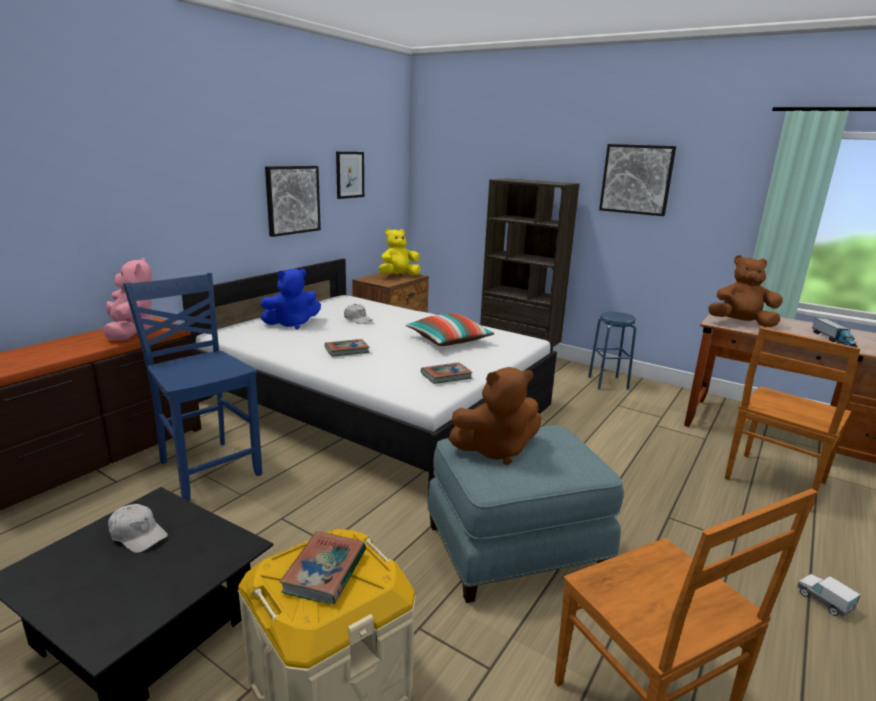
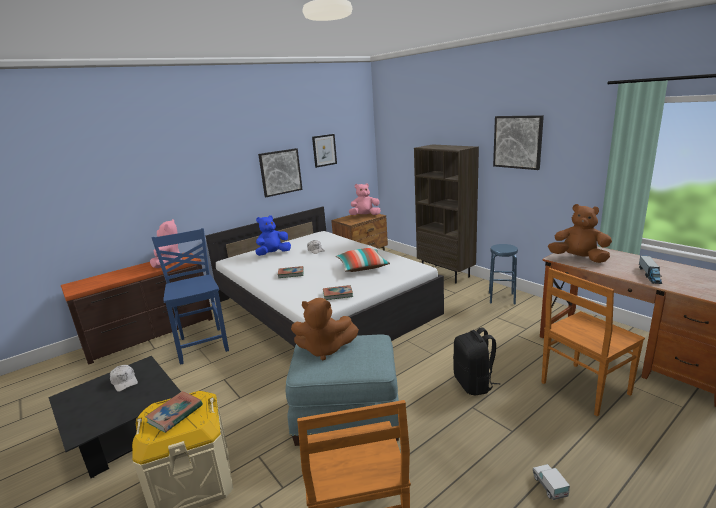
camera: 20 degrees right, 0 degrees up
blue plush toy [261,269,321,329] -> blue plush toy turned 150 degrees clockwise [255,215,291,256]
yellow plush toy [379,229,421,275] -> pink plush toy [349,183,381,215]
none -> black backpack [453,327,501,395]

